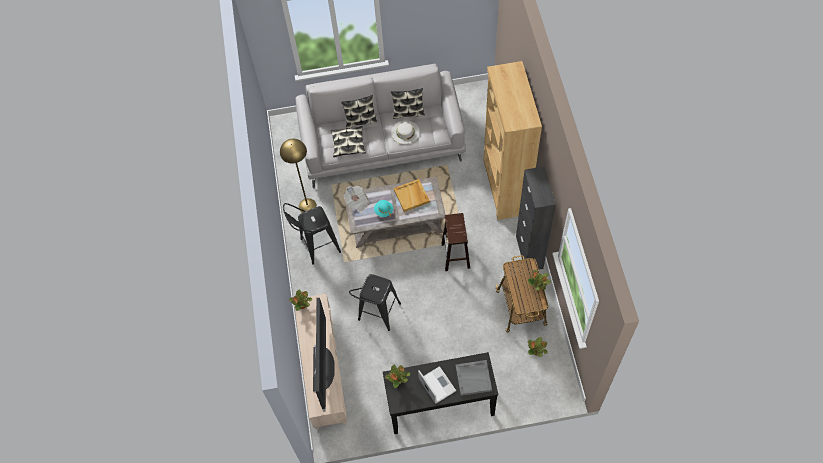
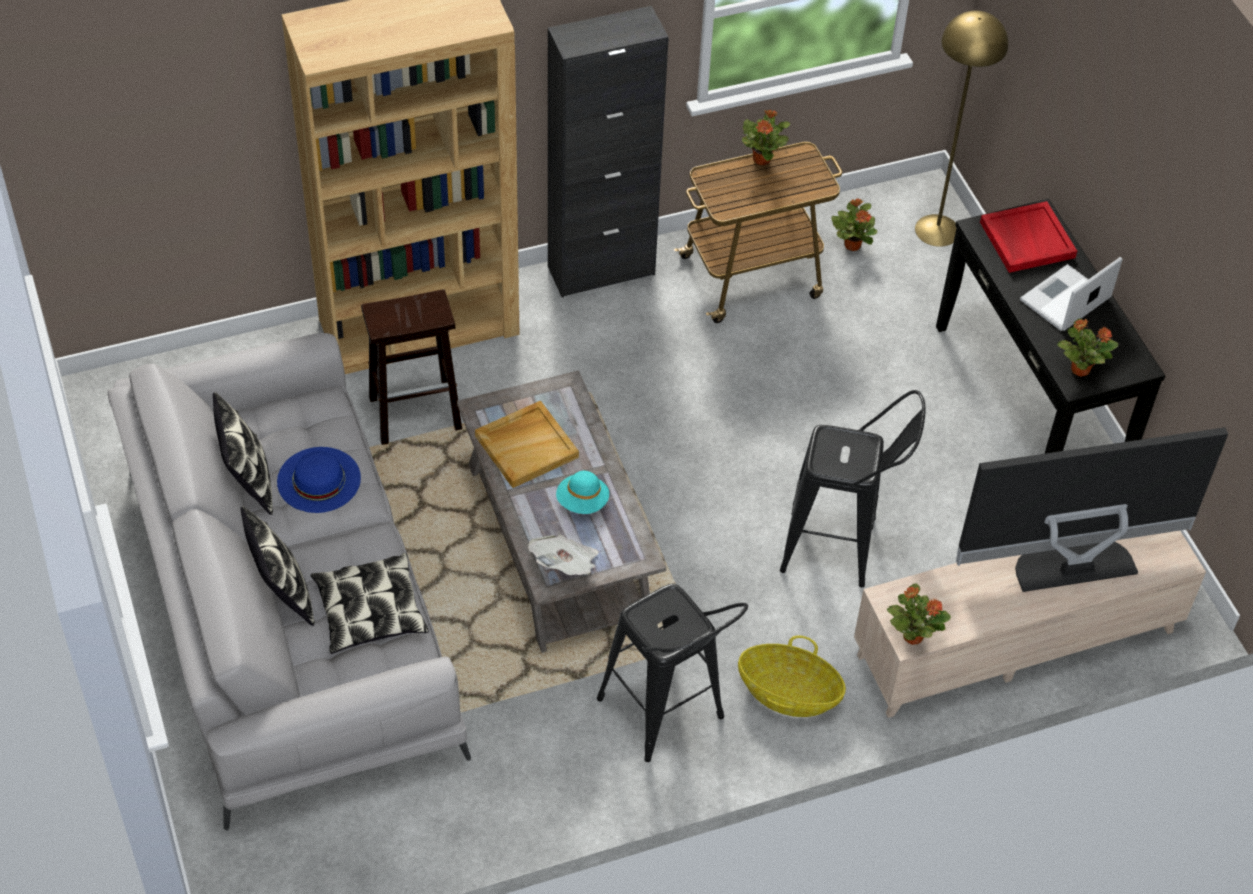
camera: 105 degrees left, 10 degrees down
yellow floor lamp [280,139,317,213] -> yellow floor lamp moved to [915,11,1008,247]
white hat [391,120,420,144] -> blue hat [277,447,361,513]
brown stool [441,213,470,271] -> brown stool moved to [361,289,462,445]
grey tray [455,360,492,396] -> red tray [980,201,1077,273]
none -> basket [738,636,846,717]

